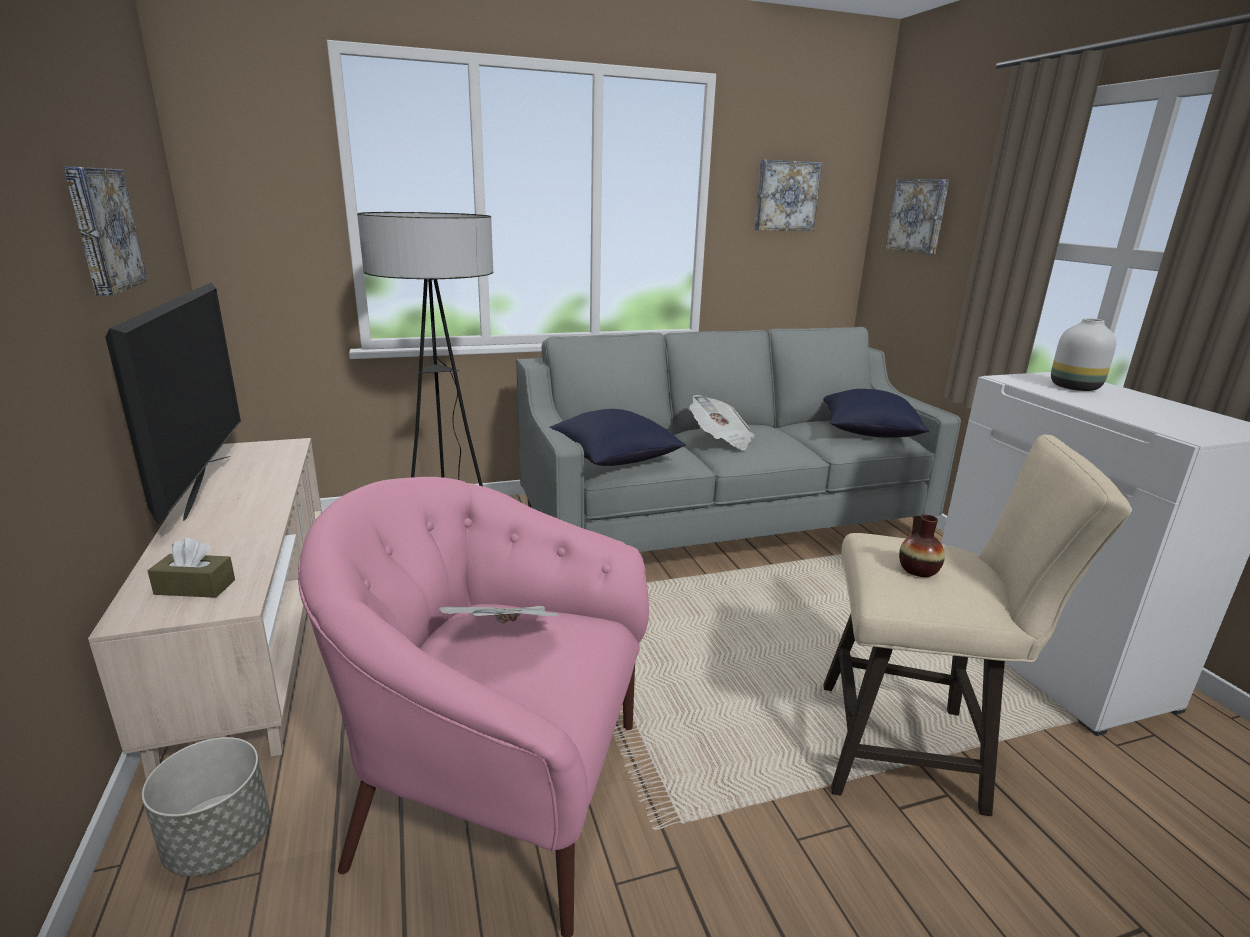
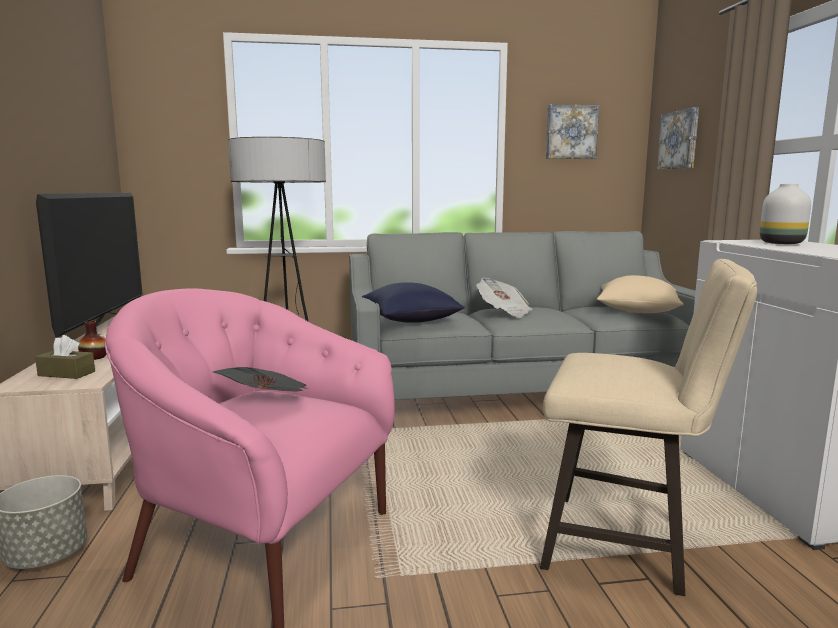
camera: 10 degrees right, 10 degrees down
picture [64,166,148,296] -> none
blue pillow [824,389,929,438] -> beige pillow [597,275,683,313]
vase [899,515,945,577] -> vase moved to [78,321,107,360]

